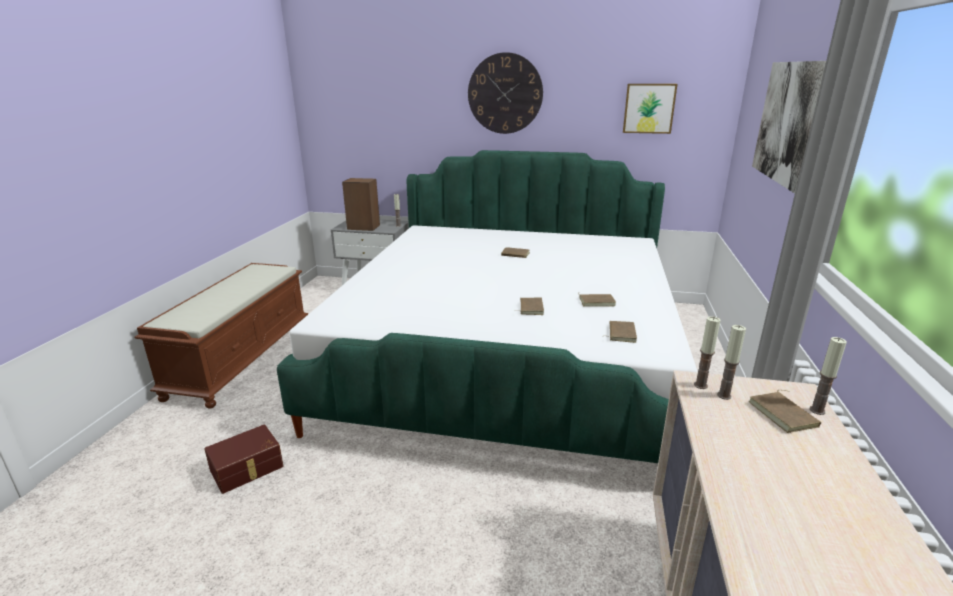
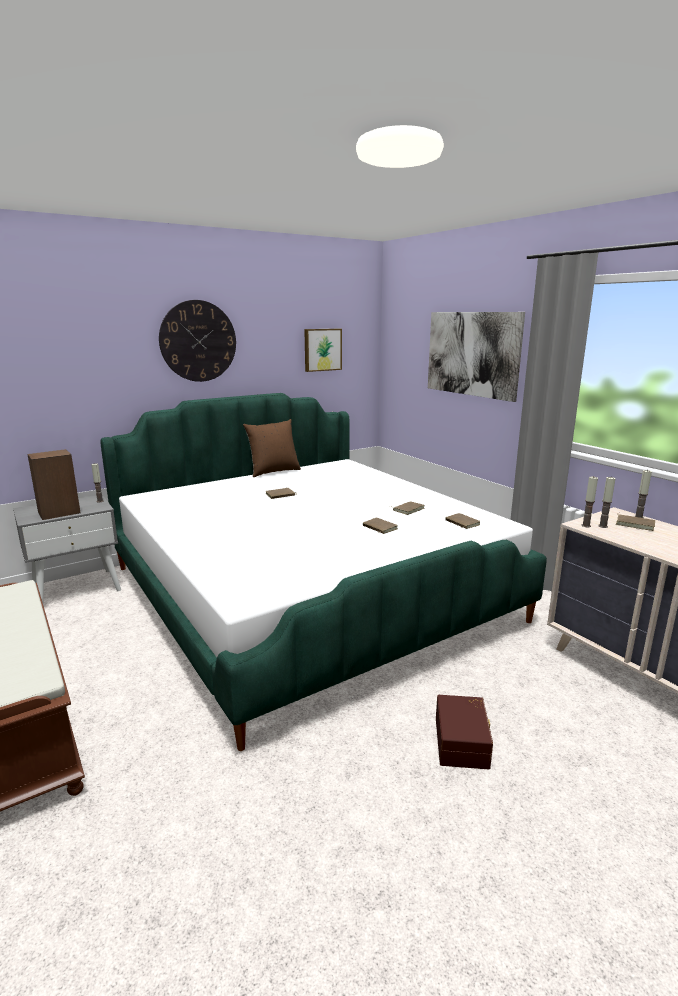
camera: 45 degrees left, 5 degrees down
brown storage box [204,425,283,494] -> brown storage box moved to [436,695,493,769]
none -> brown pillow [243,419,301,477]

